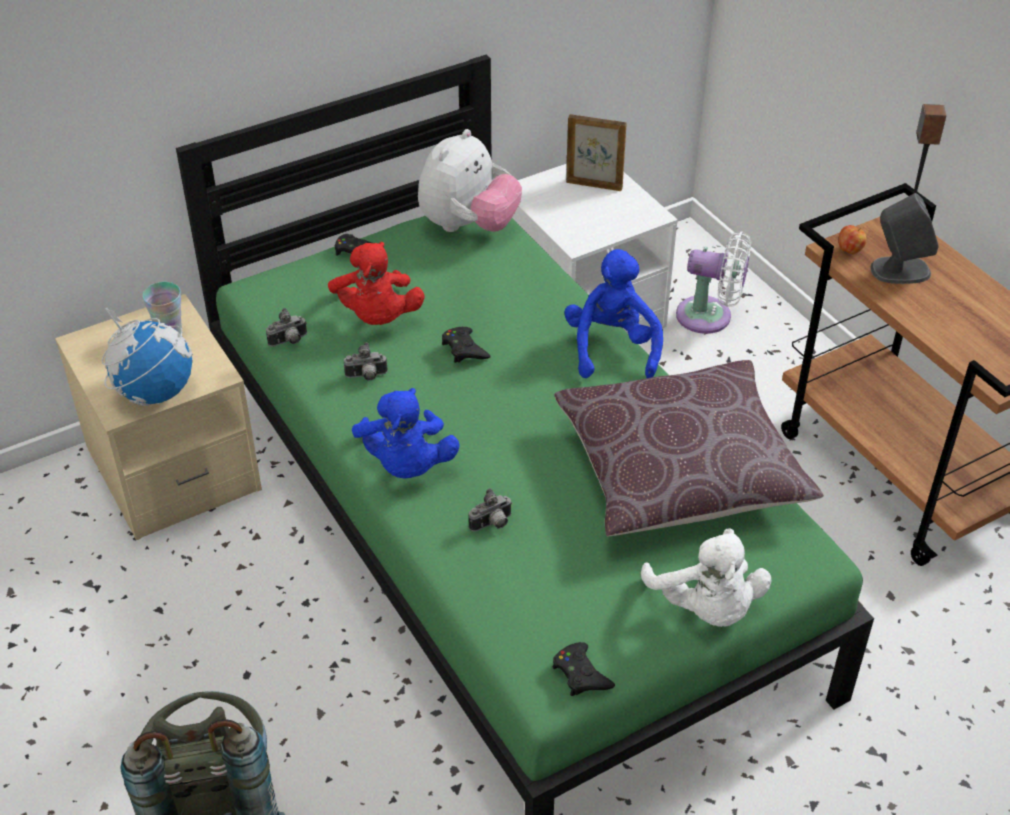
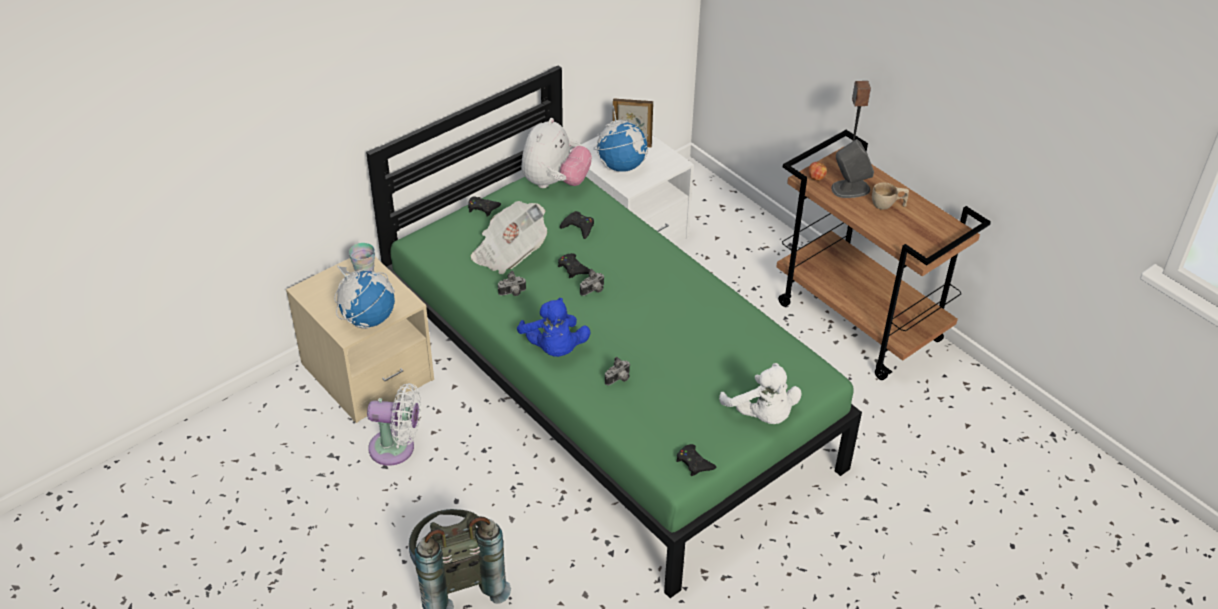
camera: 10 degrees left, 0 degrees up
camera [266,308,307,347] -> camera moved to [580,269,605,296]
red plush toy [328,242,425,325] -> newspaper [471,201,547,274]
brown pillow [554,360,824,536] -> none
blue plush toy [564,249,663,378] -> none
white fan [676,231,751,334] -> white fan moved to [367,383,421,466]
none -> black game controller [560,211,594,239]
none -> globe [593,105,648,172]
none -> beige cup [872,182,909,210]

